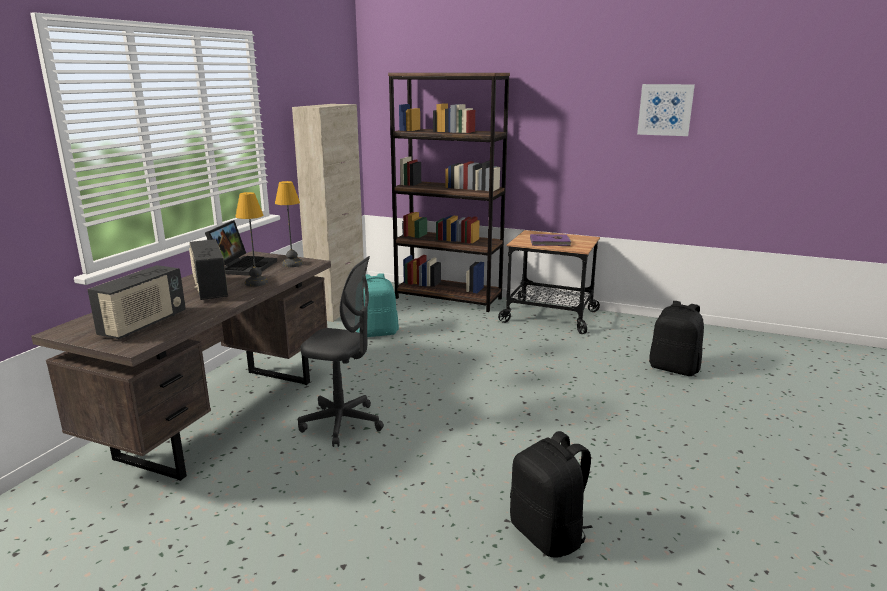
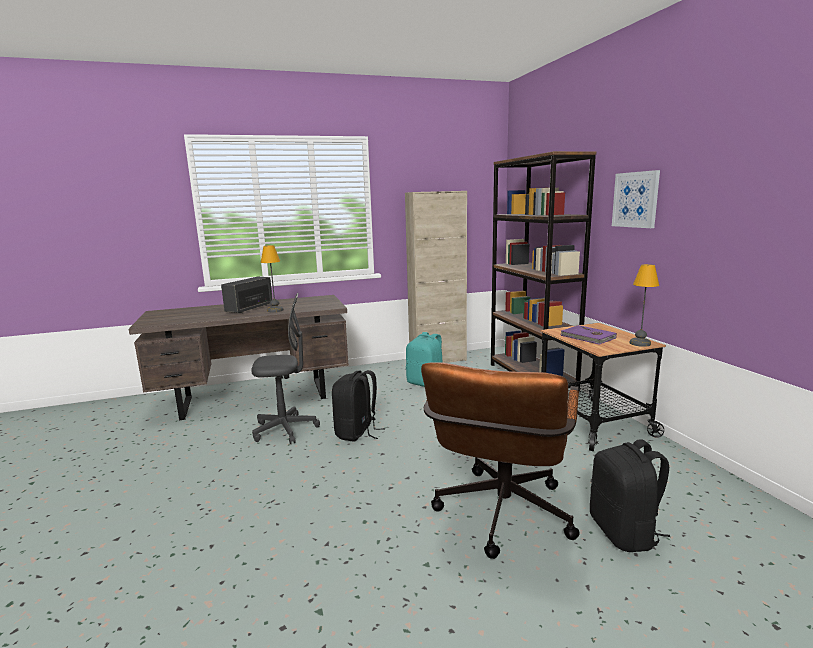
camera: 50 degrees right, 5 degrees down
radio [87,265,186,339] -> none
laptop [205,220,277,276] -> none
table lamp [275,181,303,267] -> table lamp moved to [629,264,659,347]
grey office chair [298,256,384,447] -> grey office chair turned 75 degrees counterclockwise [251,293,320,444]
black backpack [510,431,593,558] -> black backpack moved to [332,370,385,442]
picture [637,84,695,136] -> picture moved to [612,170,660,228]
none -> brown office chair [421,362,580,559]

